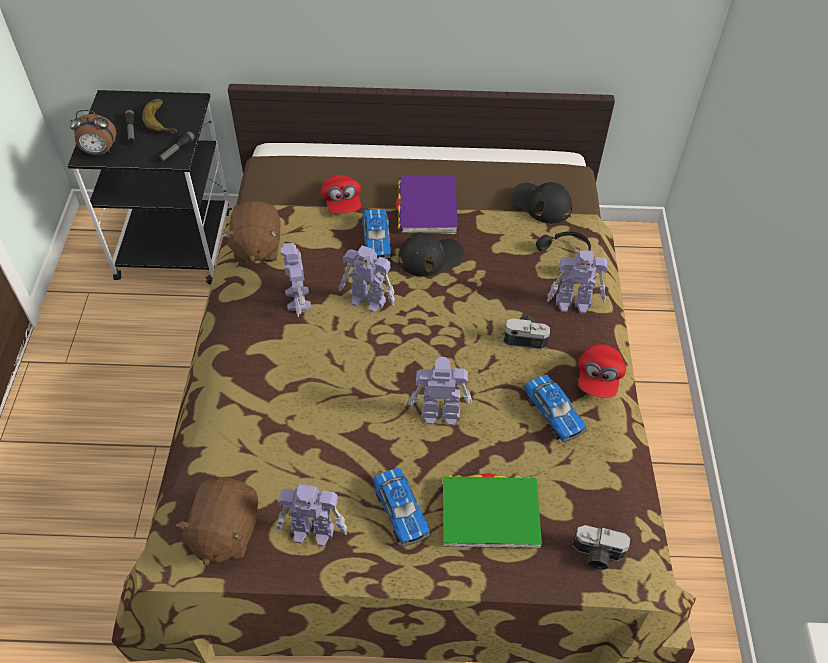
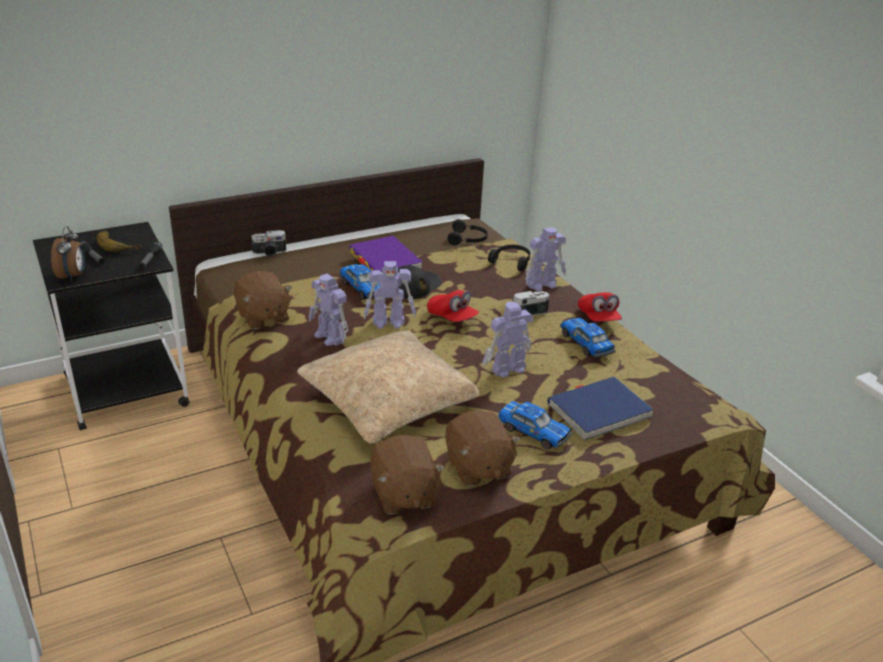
camera: 30 degrees left, 20 degrees down
alarm clock [70,110,116,155] -> alarm clock turned 60 degrees counterclockwise [51,226,85,281]
toy robot [276,484,347,547] -> brown plush toy [445,410,521,486]
red cap [320,175,361,214] -> red cap moved to [427,290,479,322]
green book [443,474,542,548] -> blue book [547,377,654,441]
black cap [511,182,572,223] -> black headphones [448,219,488,246]
toy car [523,375,587,442] -> toy car turned 150 degrees counterclockwise [560,318,616,358]
camera [573,525,630,570] -> camera moved to [251,230,286,257]
none -> beige pillow [297,330,479,444]

